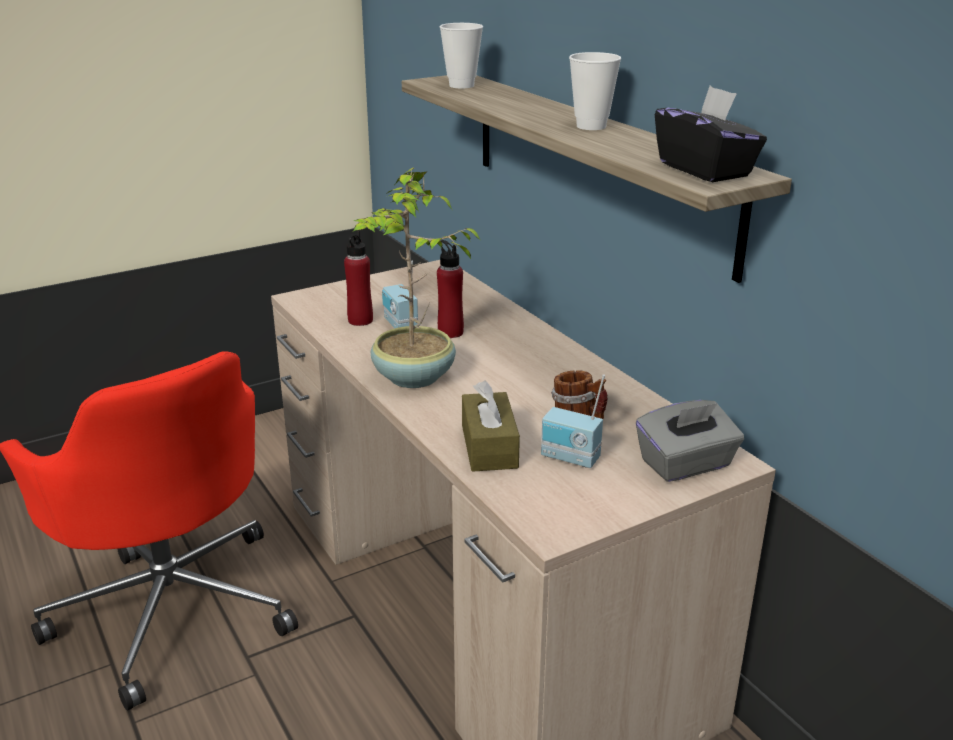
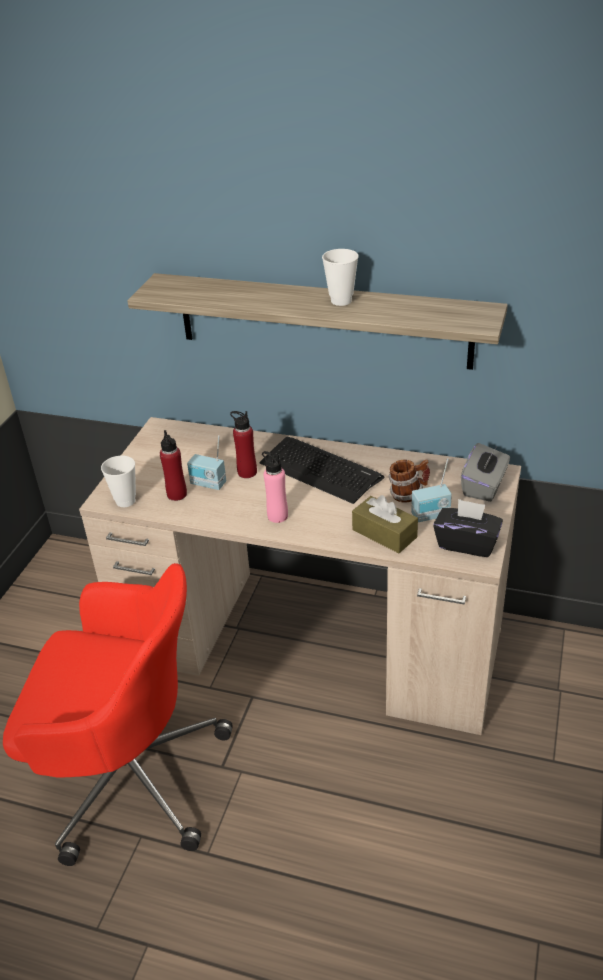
camera: 40 degrees left, 10 degrees up
potted plant [353,167,481,388] -> pink bottle [262,451,288,523]
cup [440,23,483,89] -> cup moved to [101,456,136,507]
black tissue box [655,86,767,182] -> black tissue box moved to [433,499,503,557]
none -> keyboard [259,437,385,504]

